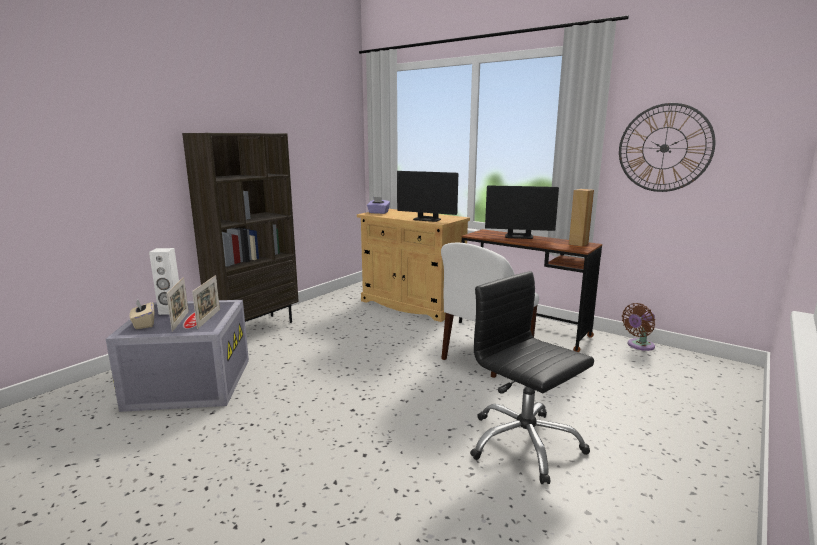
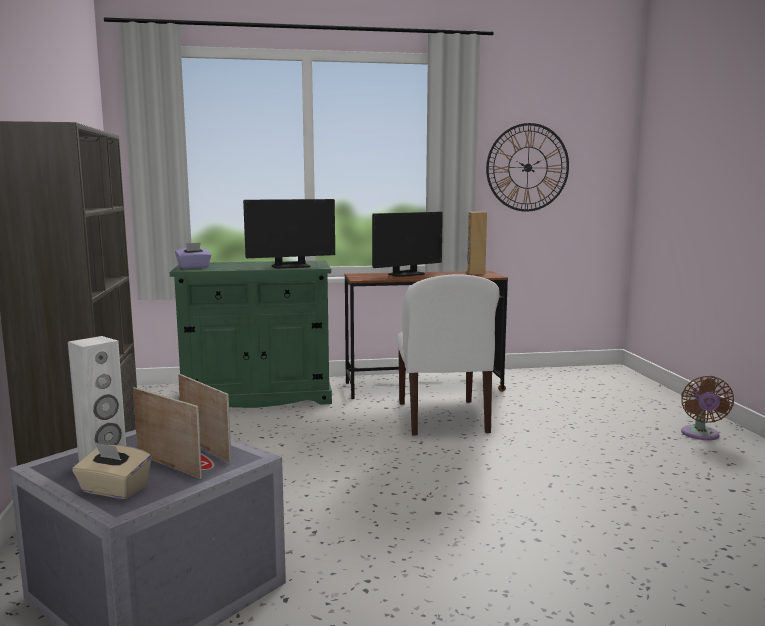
camera: 45 degrees left, 5 degrees down
beige cabinet [357,209,470,322] -> green cabinet [170,260,332,408]
black office chair [470,271,594,484] -> none
brown fan [622,303,655,351] -> brown fan moved to [681,376,734,440]

